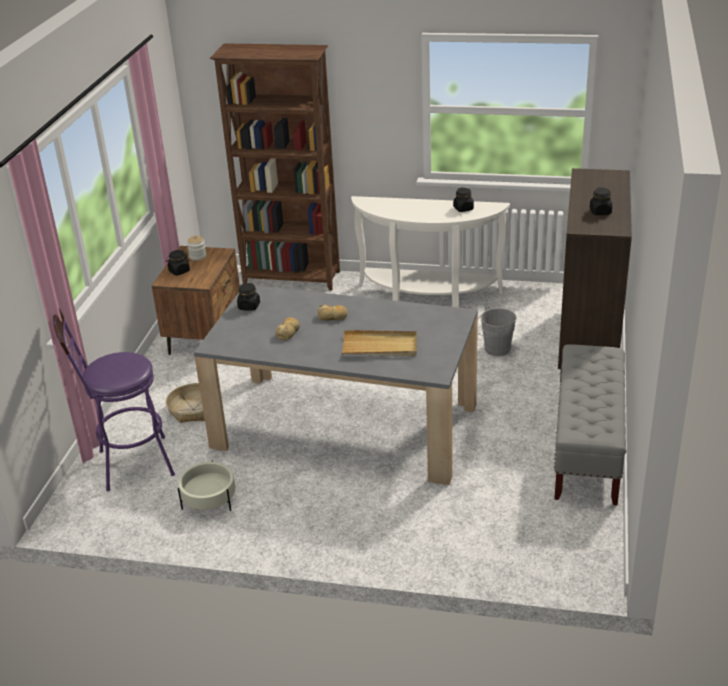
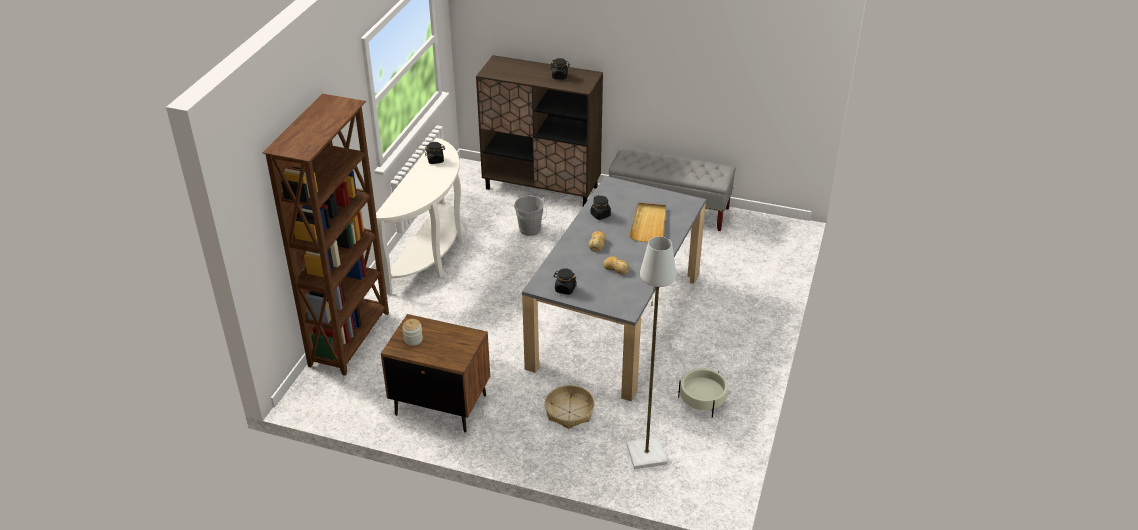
camera: 85 degrees left, 5 degrees up
purple stool [53,308,175,491] -> grey floor lamp [627,236,676,469]
black jar [166,250,190,275] -> black jar moved to [591,195,611,220]

